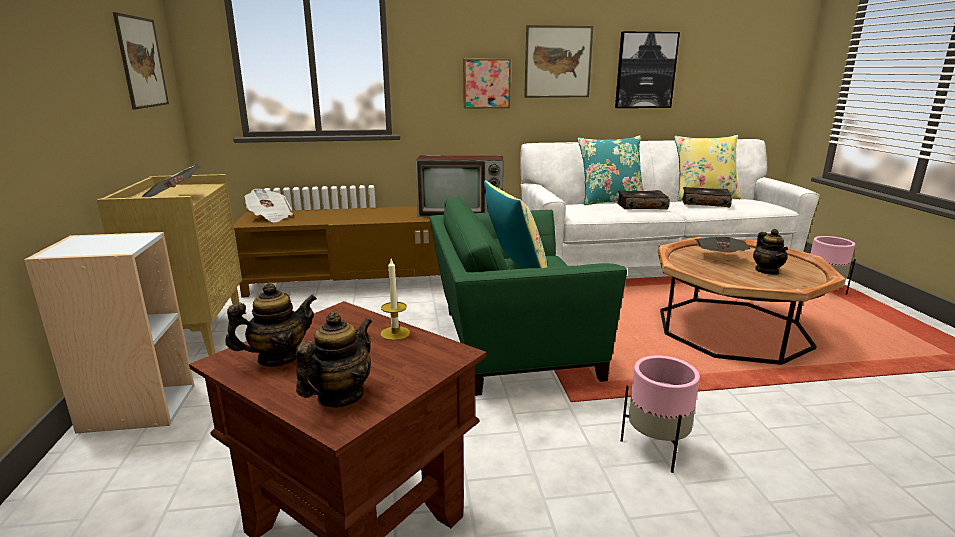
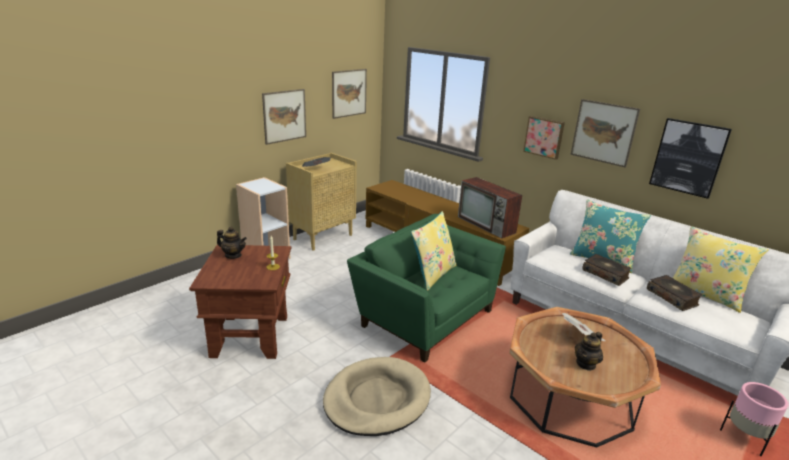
camera: 50 degrees right, 5 degrees up
newspaper [245,189,293,223] -> none
teapot [296,312,372,407] -> none
pink planter [621,355,700,473] -> beige dog bed [323,357,431,436]
none -> picture [262,89,306,145]

